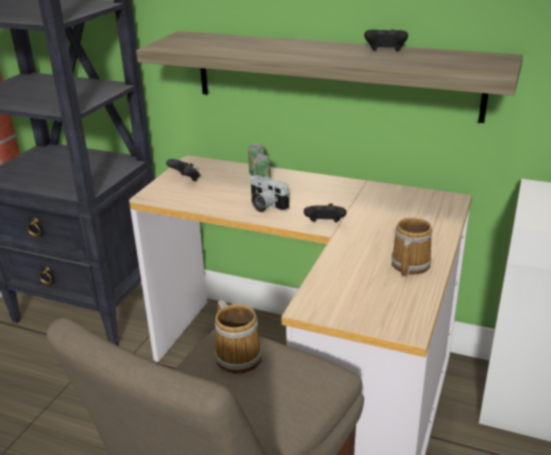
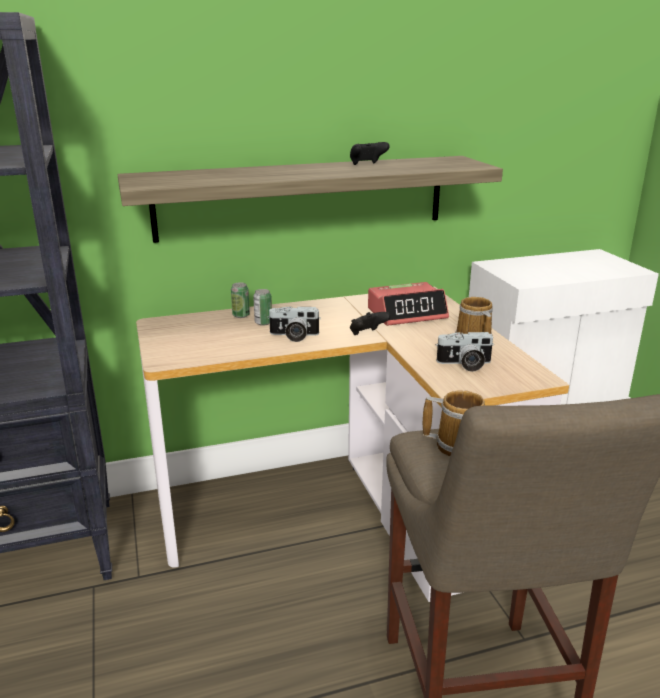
camera: 40 degrees left, 5 degrees down
black game controller [166,159,200,181] -> none
none -> alarm clock [368,282,449,326]
none -> camera [436,332,494,372]

